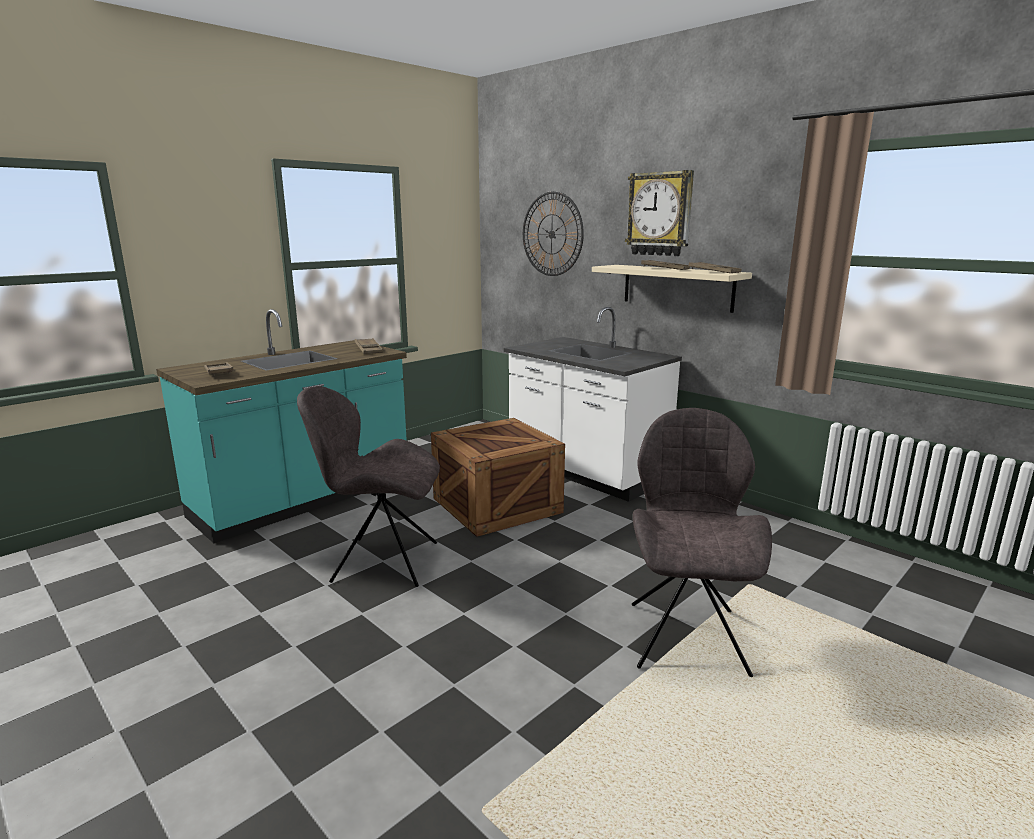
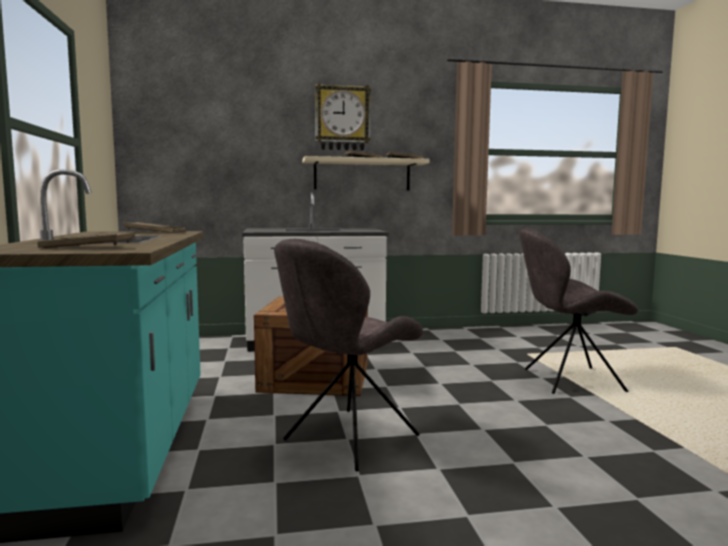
camera: 55 degrees left, 10 degrees down
wall clock [523,191,584,276] -> none
grey chair [632,408,772,677] -> grey chair turned 45 degrees counterclockwise [519,228,638,394]

